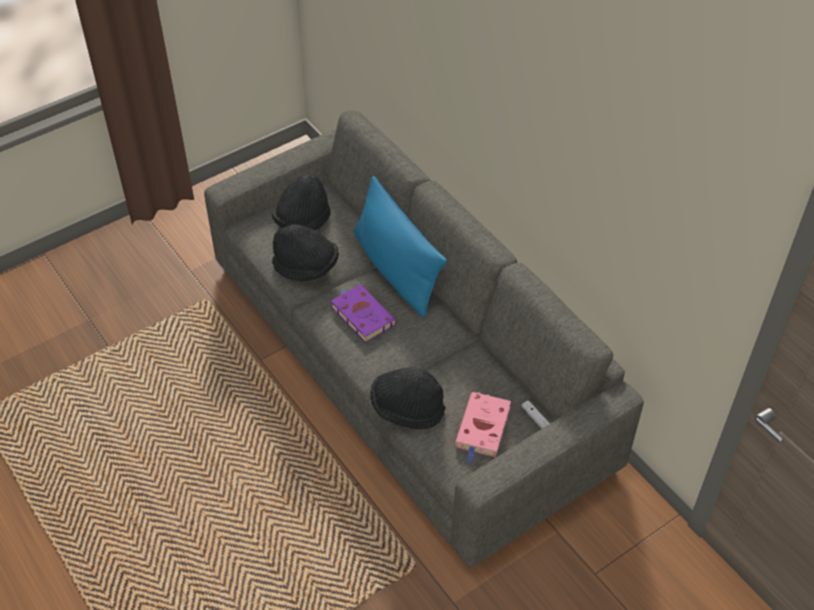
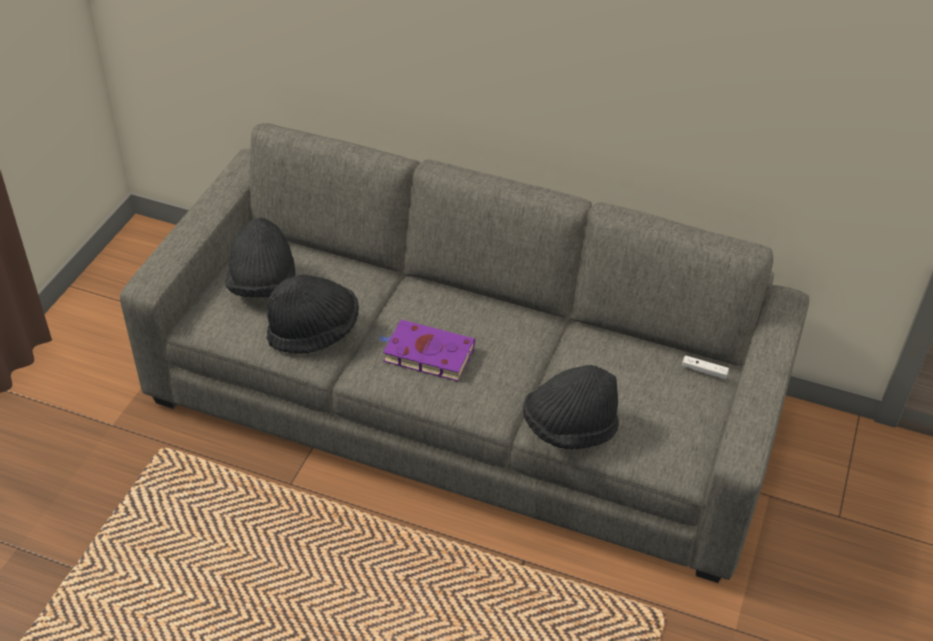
camera: 35 degrees left, 5 degrees down
blue pillow [353,176,447,318] -> none
pink book [455,392,511,463] -> none

